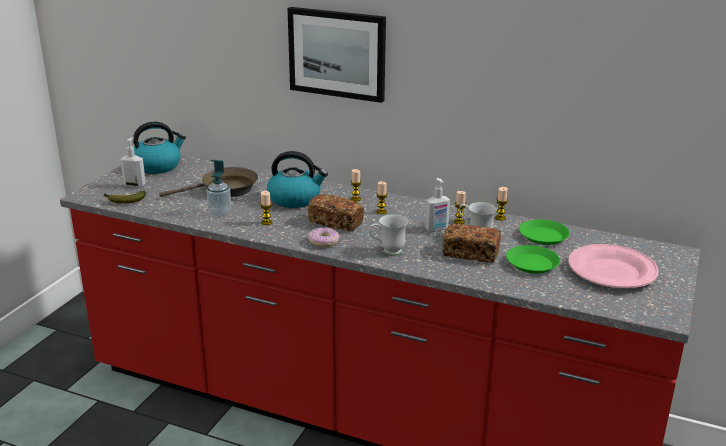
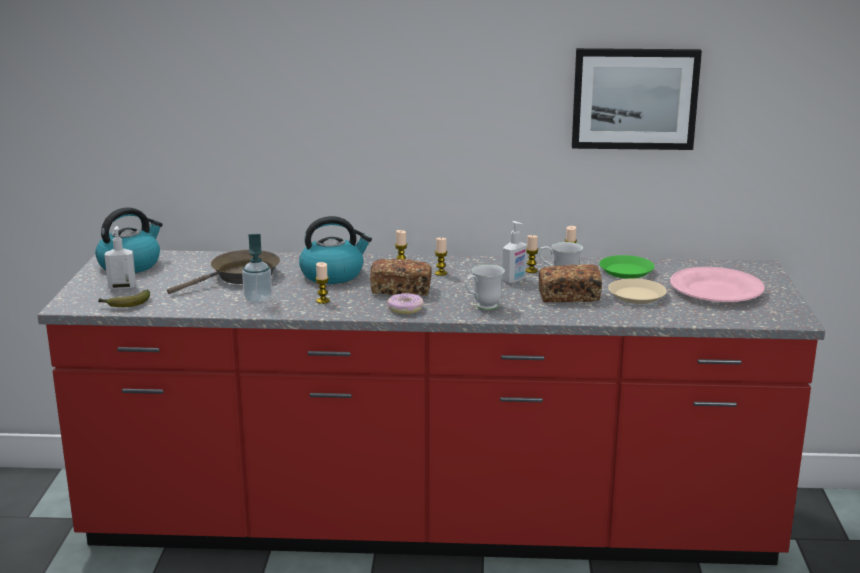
camera: 20 degrees left, 5 degrees down
picture [287,7,386,103] -> picture moved to [572,48,702,150]
green plate [506,245,560,274] -> beige plate [608,278,667,304]

